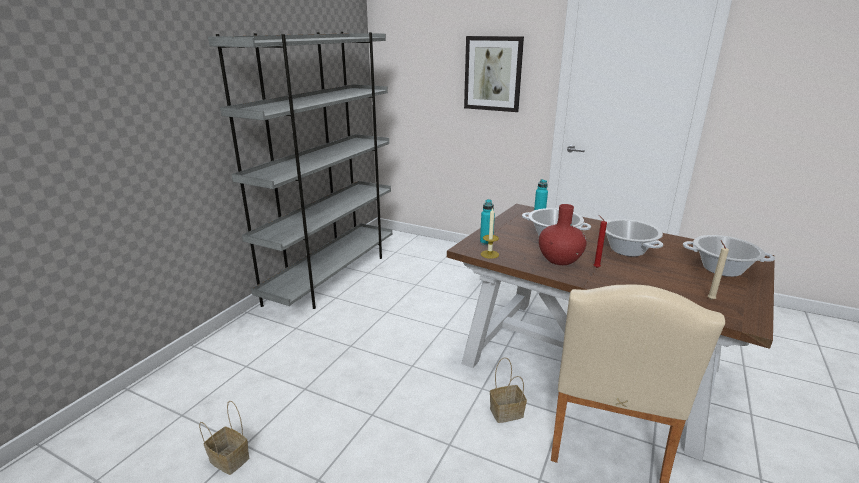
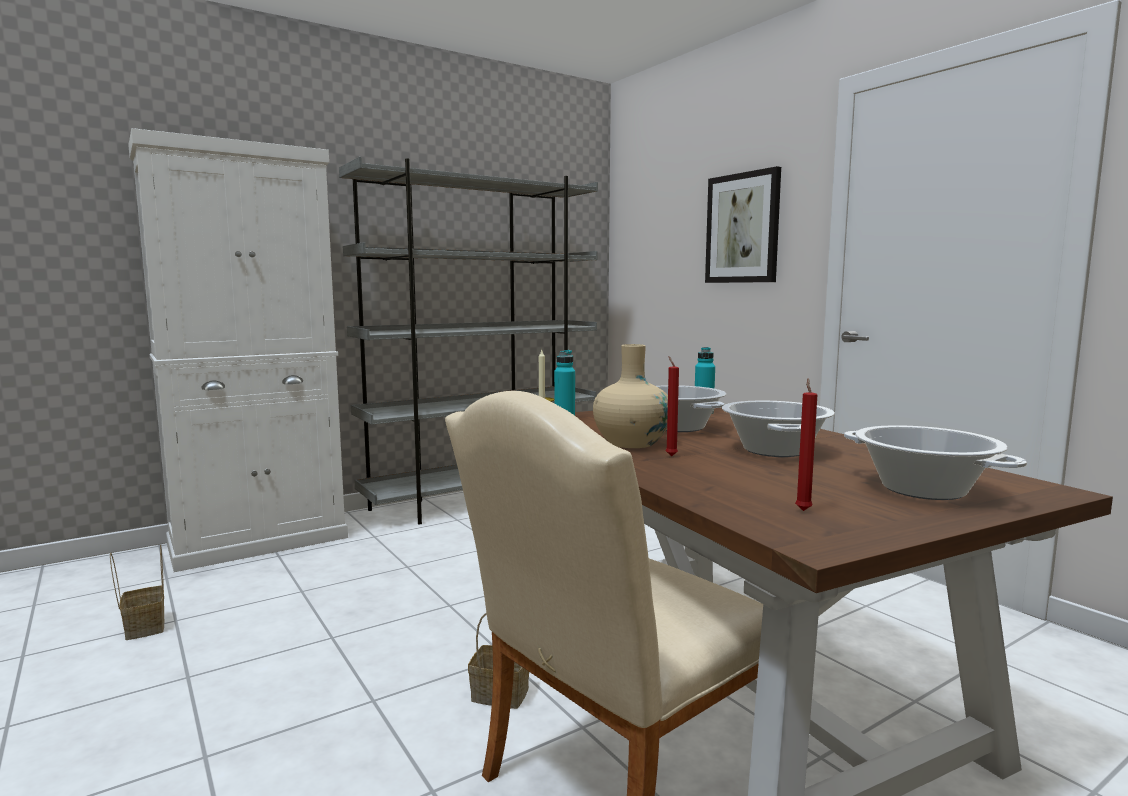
camera: 30 degrees right, 15 degrees down
red vase [539,204,587,265] -> beige vase [593,344,668,448]
beige candle [708,241,729,300] -> red candle [795,378,817,511]
none -> white cabinet [128,128,348,572]

